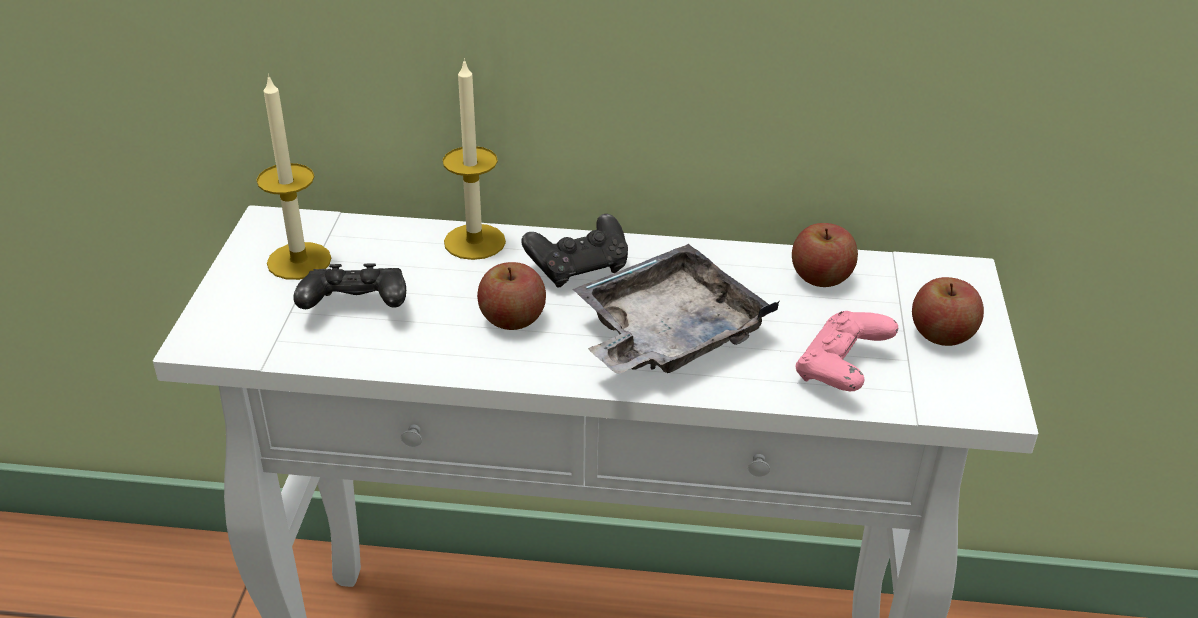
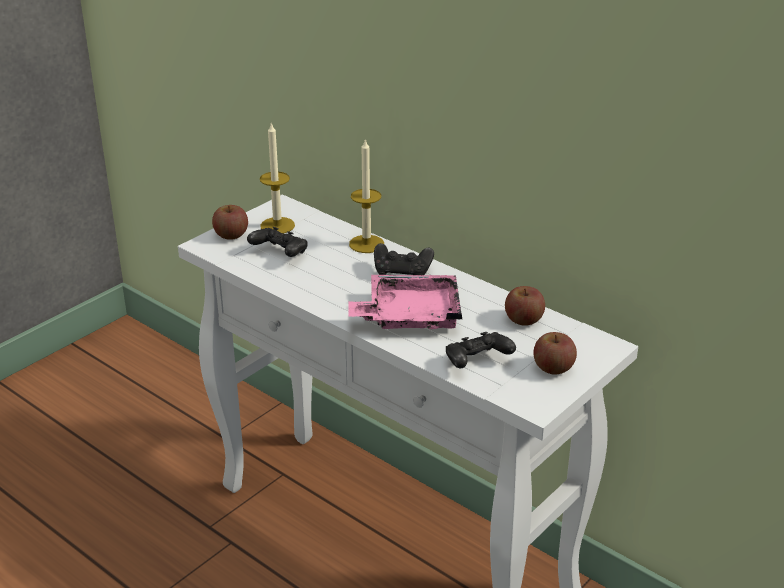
camera: 35 degrees right, 5 degrees down
apple [477,262,546,330] -> apple moved to [212,205,248,240]
grey tray [573,244,779,375] -> pink tray [348,275,462,329]
pink game controller [796,311,898,391] -> black game controller [446,332,516,368]

